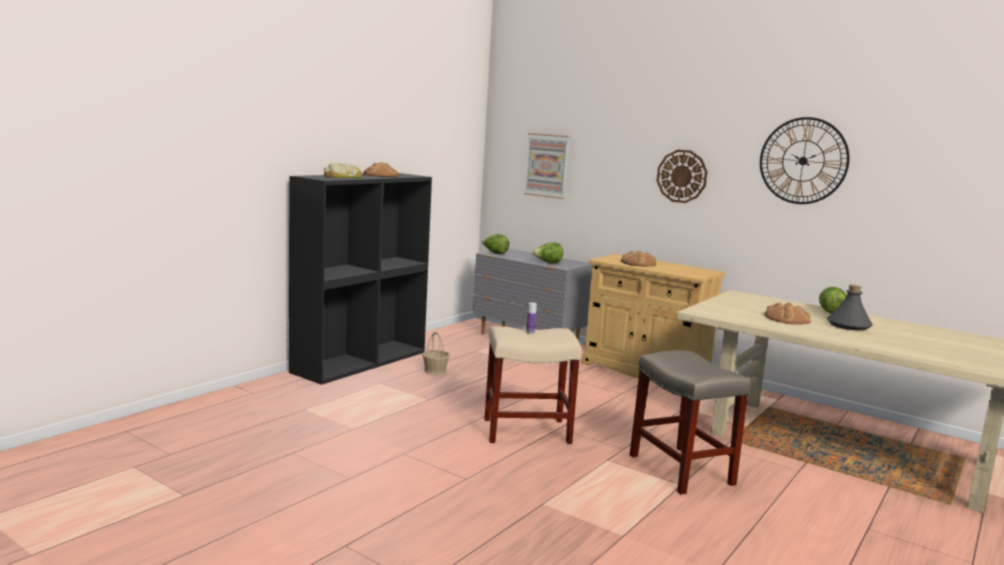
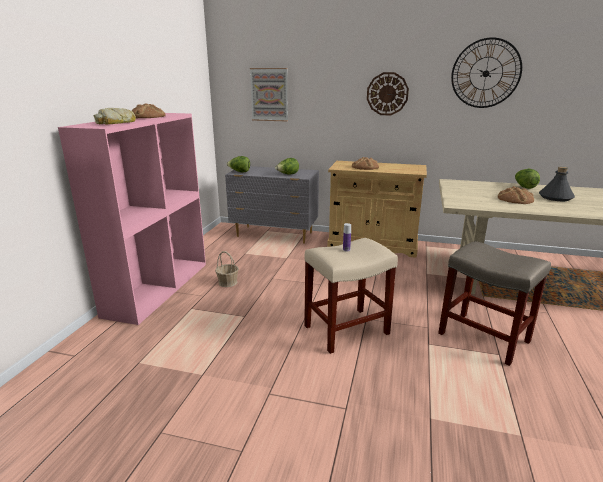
camera: 20 degrees left, 10 degrees up
black bookcase [289,173,432,385] -> pink bookcase [58,113,206,325]

